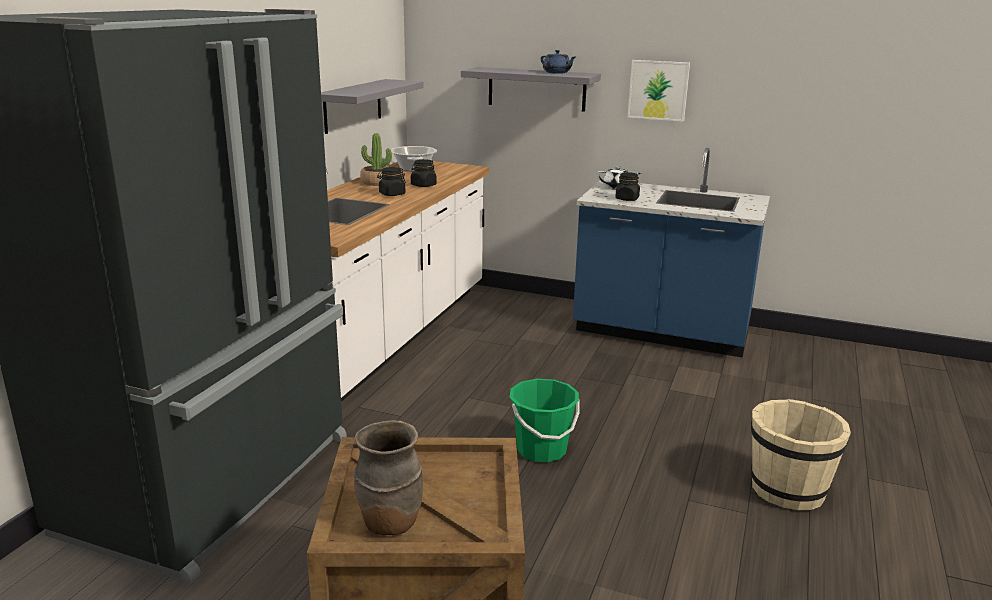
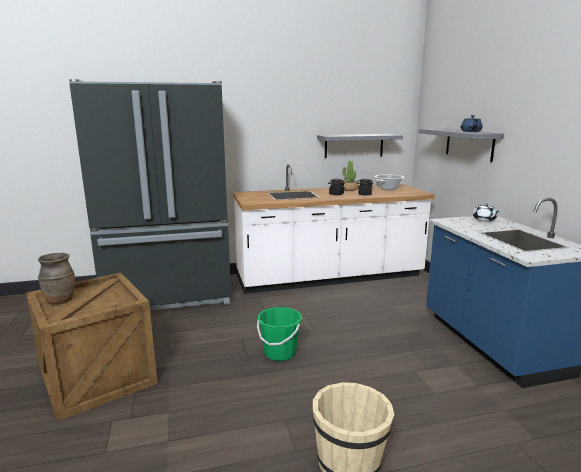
camera: 55 degrees right, 5 degrees down
black jar [615,172,640,201] -> none
picture [628,60,690,122] -> none

